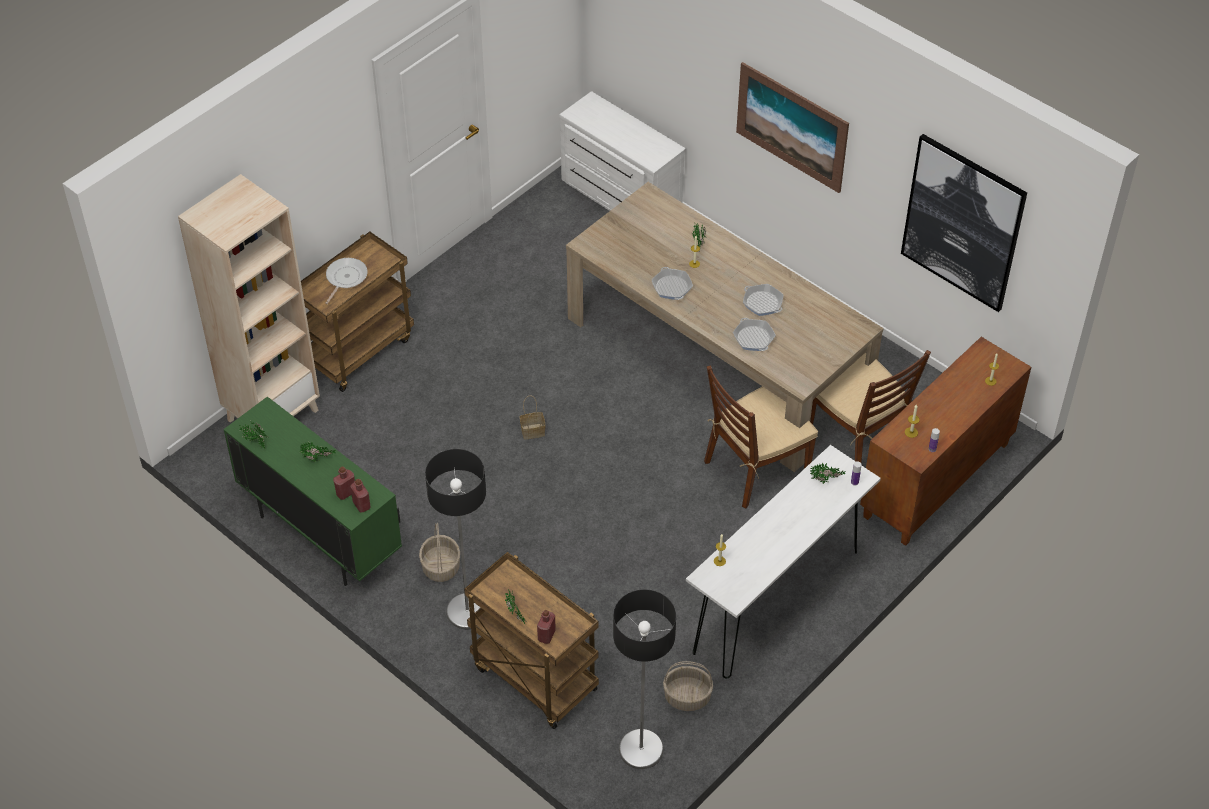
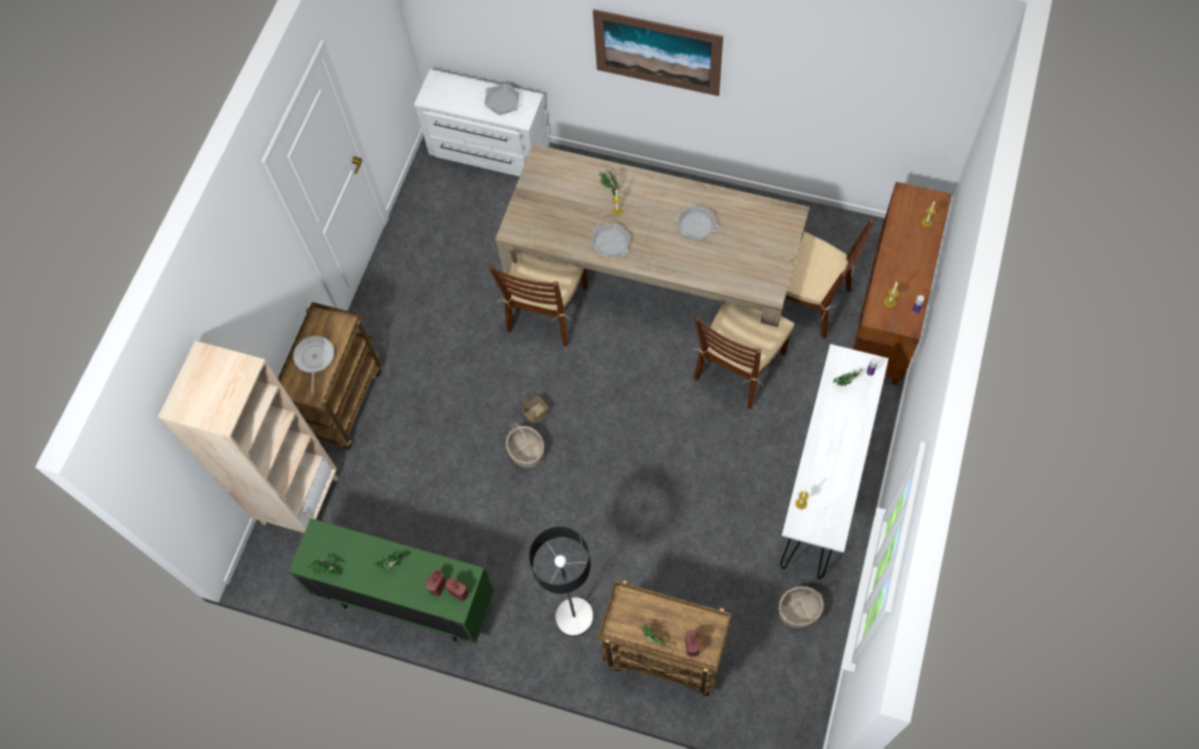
camera: 20 degrees left, 15 degrees up
basket [419,522,460,582] -> basket moved to [506,422,544,468]
floor lamp [613,589,676,769] -> none
frying pan [733,318,776,351] -> frying pan moved to [484,84,520,115]
picture [901,134,1027,312] -> none
none -> brown chair [489,252,588,346]

